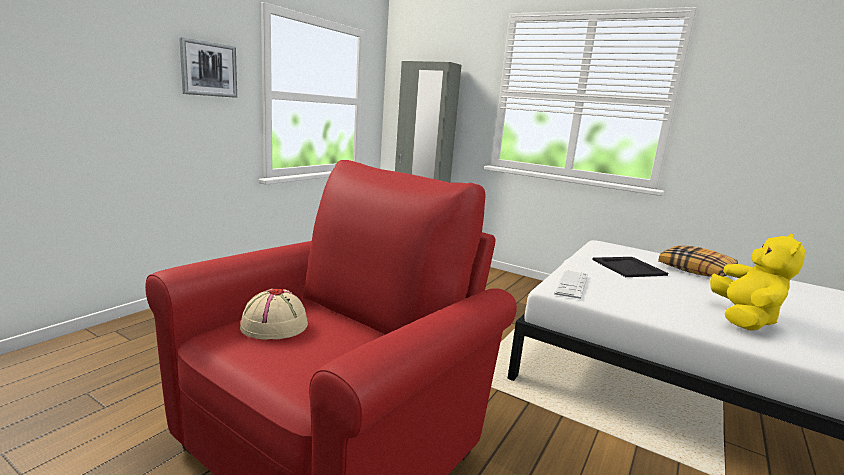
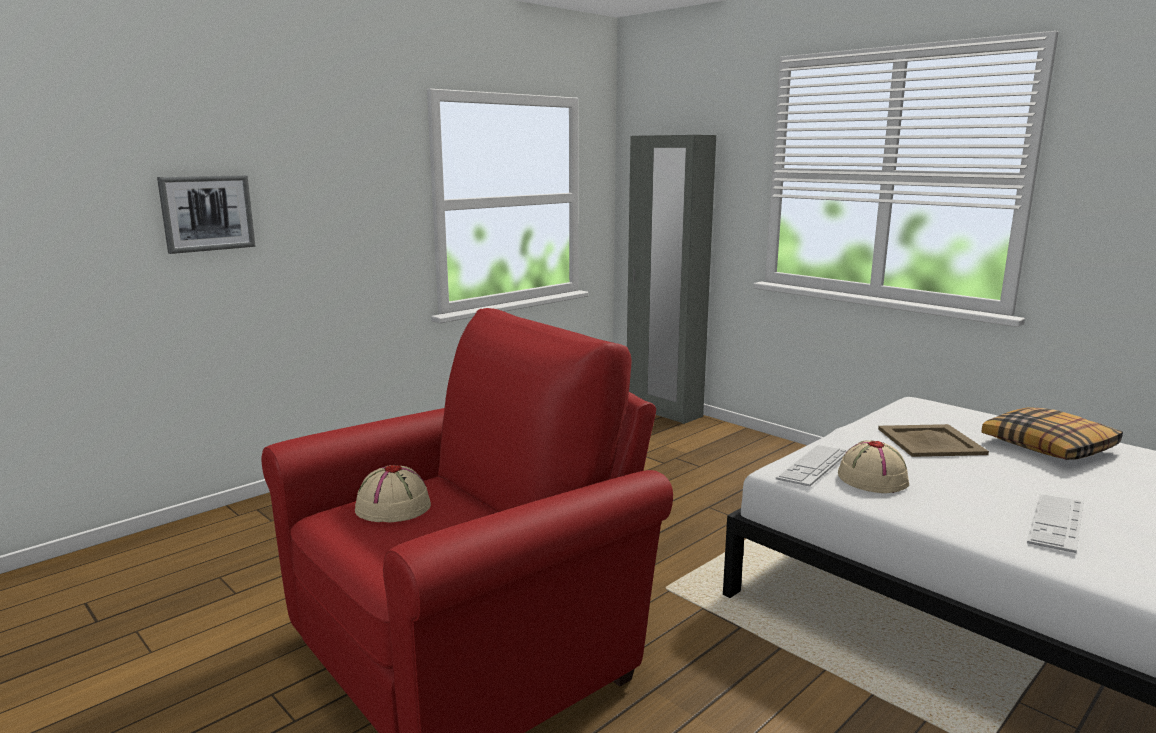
camera: 15 degrees right, 0 degrees up
picture [179,37,237,98] -> picture moved to [157,175,256,254]
black tray [592,257,668,277] -> beige tray [878,424,989,457]
yellow plush toy [710,234,805,331] -> keyboard [1027,494,1084,553]
none -> beige hat [838,441,909,493]

